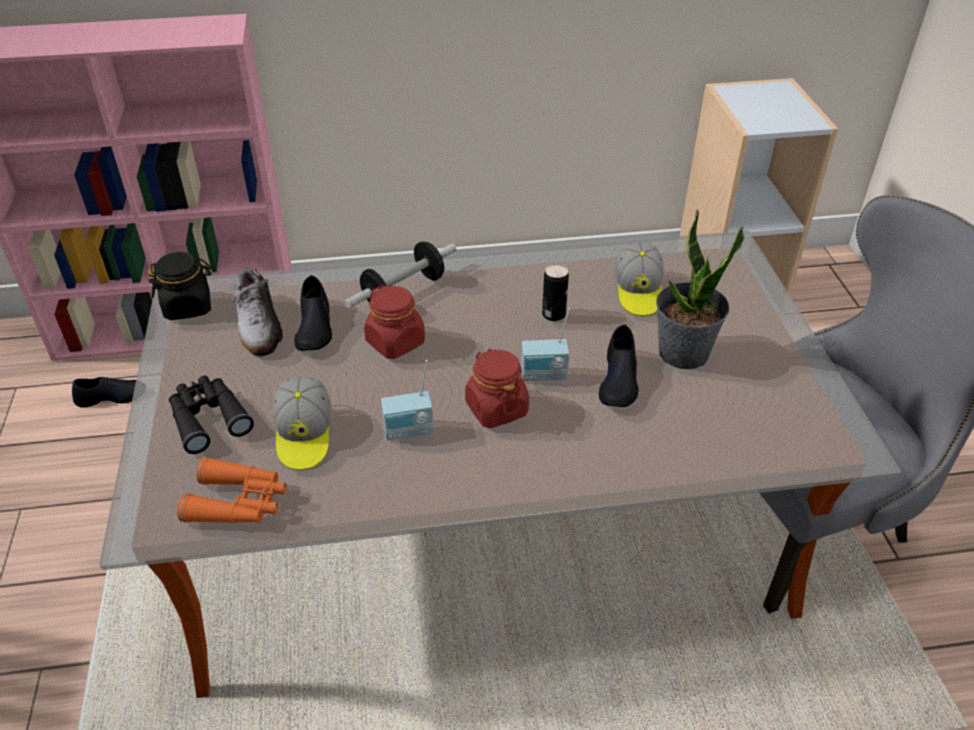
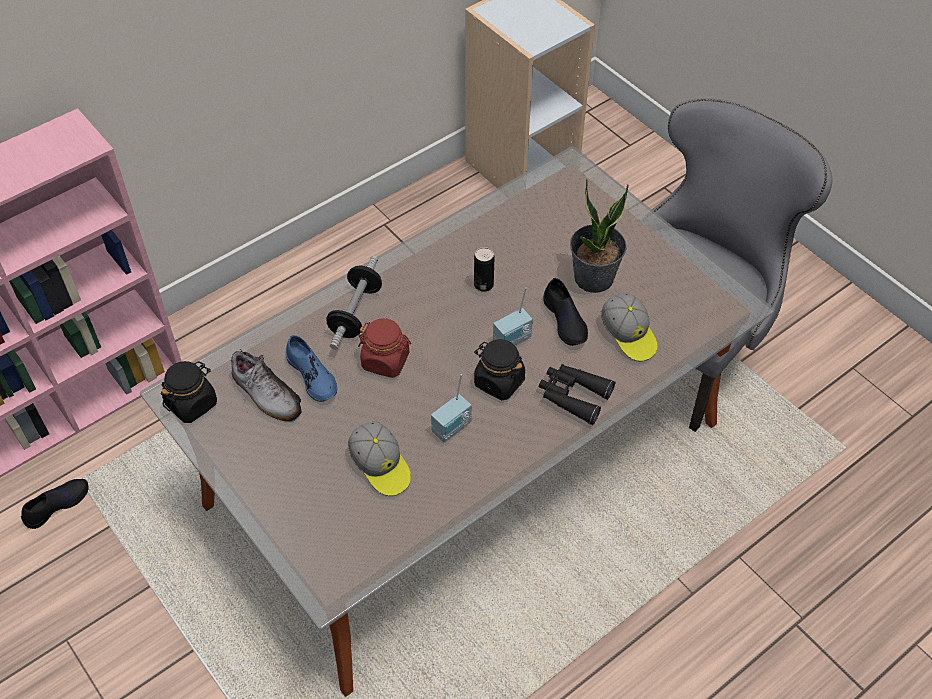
camera: 30 degrees left, 10 degrees up
black binoculars [169,376,254,454] -> black binoculars moved to [539,364,615,425]
orange binoculars [177,457,287,523] -> none
black shoe [294,275,332,351] -> blue shoe [286,335,337,402]
red jar [465,349,529,428] -> black jar [474,339,525,400]
cap [615,243,664,316] -> cap moved to [601,293,657,361]

